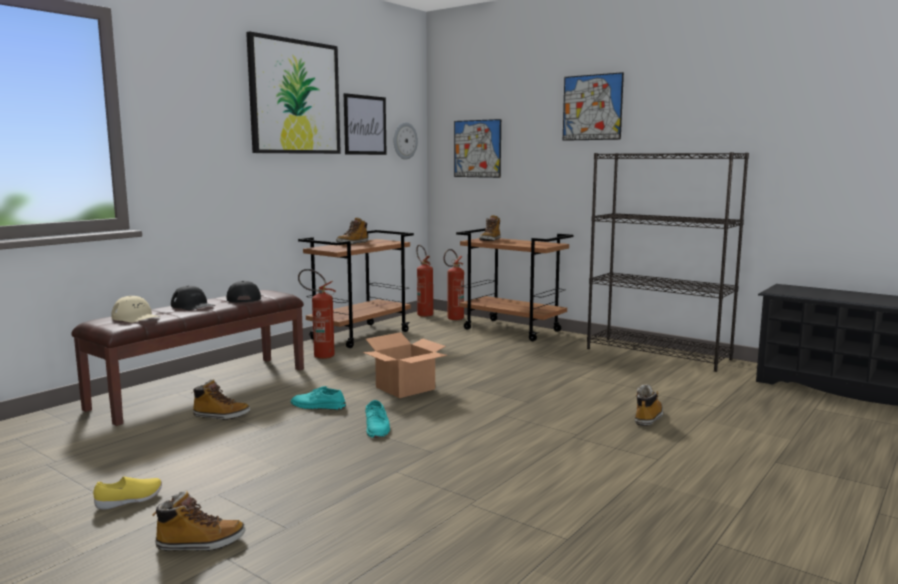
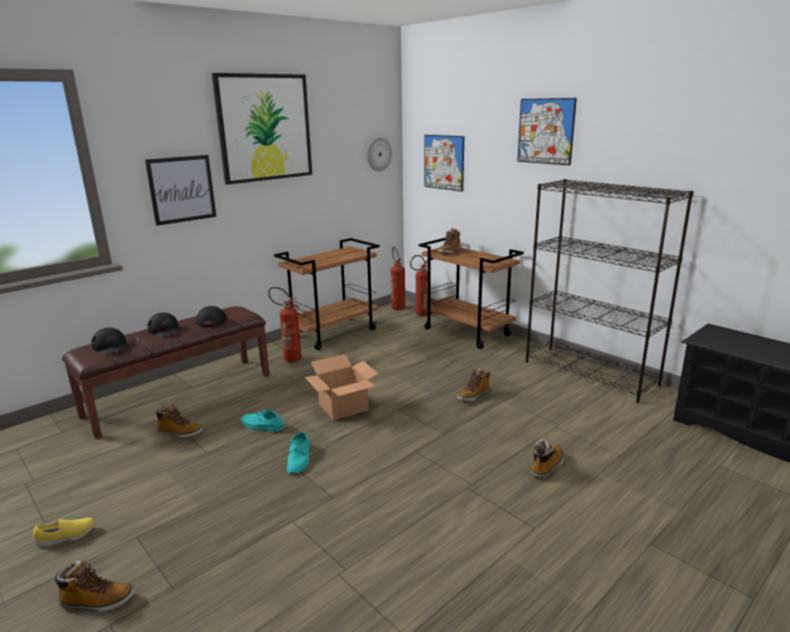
camera: 10 degrees right, 10 degrees up
beige cap [111,296,160,323] -> black cap [91,328,130,355]
boot [336,217,368,244] -> boot moved to [457,368,490,401]
picture [344,93,387,155] -> picture moved to [145,155,216,226]

